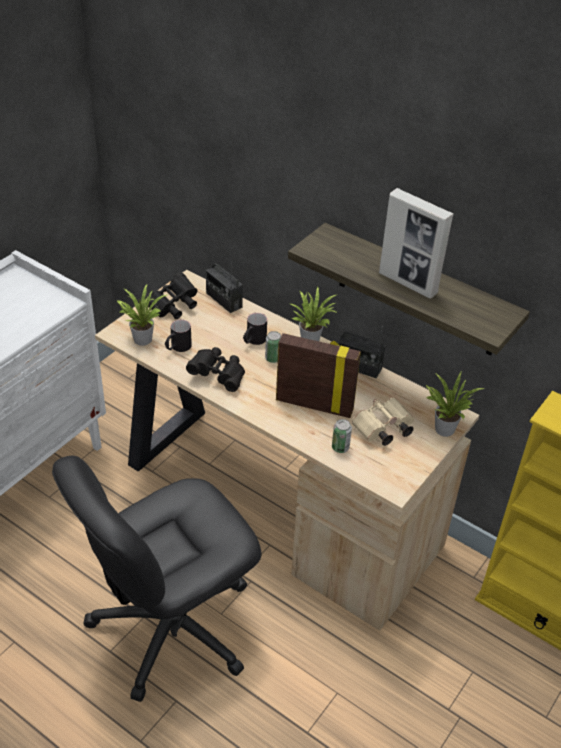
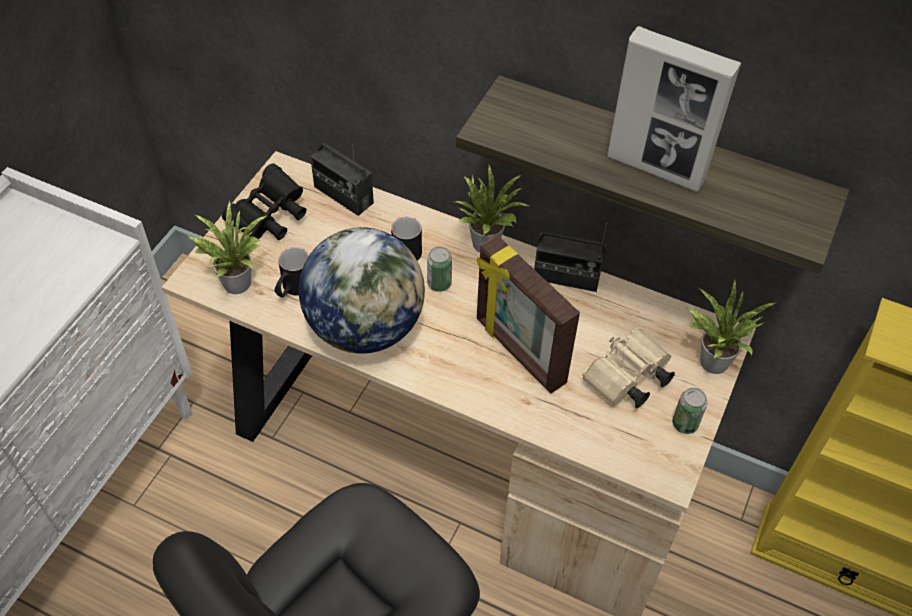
camera: 10 degrees left, 10 degrees up
black binoculars [186,347,245,392] -> globe [299,227,425,354]
picture frame [276,333,361,418] -> picture frame turned 135 degrees counterclockwise [477,235,580,394]
can [332,419,352,453] -> can moved to [672,388,707,434]

